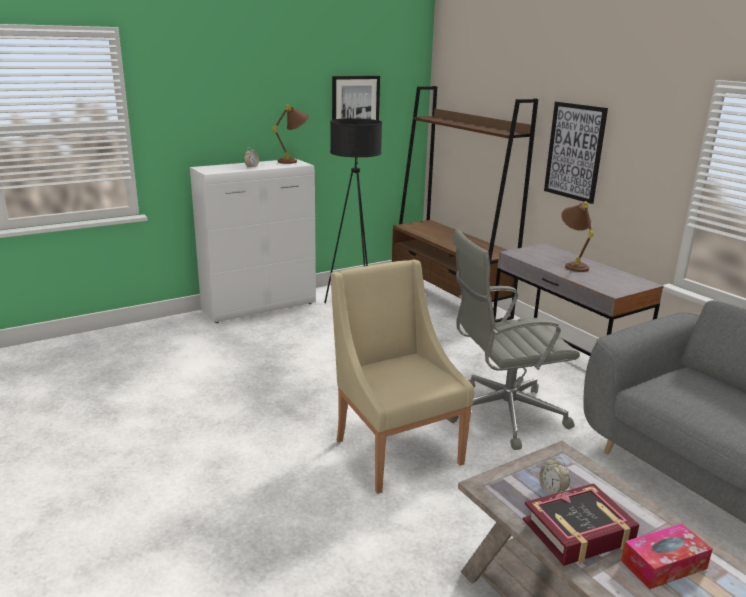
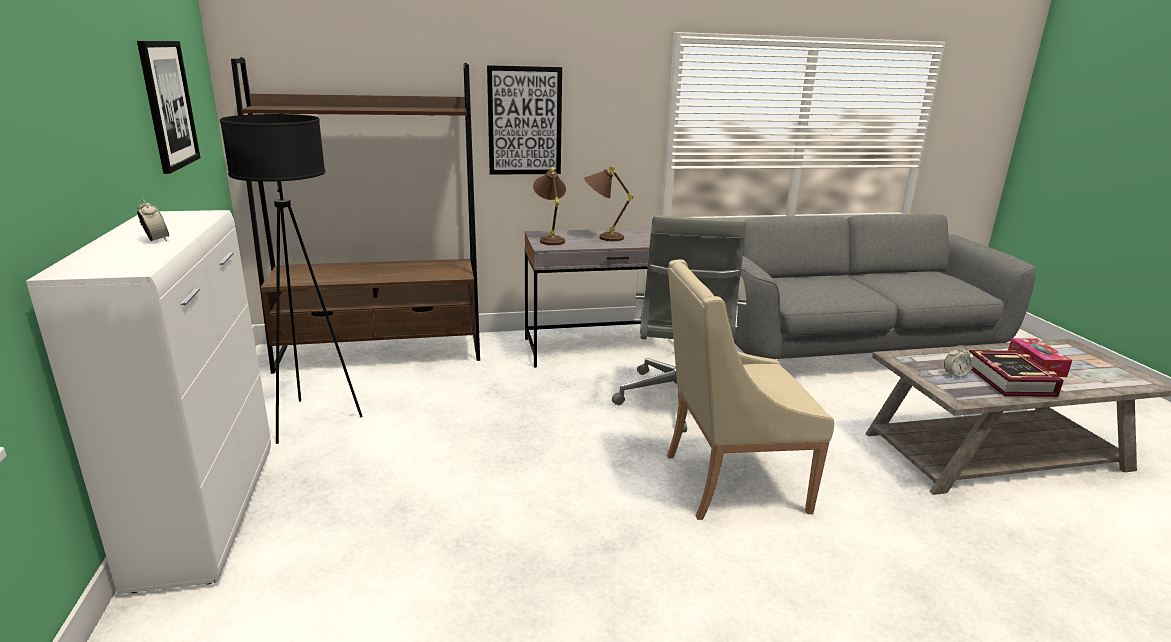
camera: 70 degrees left, 0 degrees up
brown table lamp [272,104,309,164] -> brown table lamp moved to [533,167,566,245]

